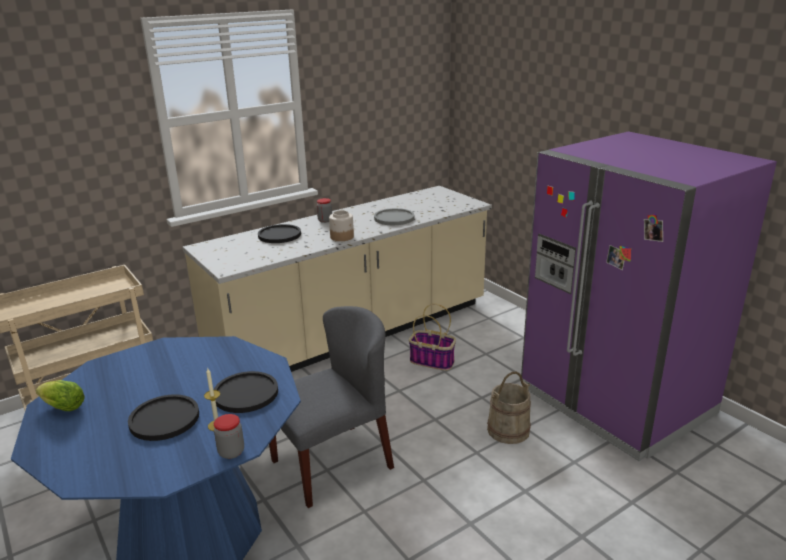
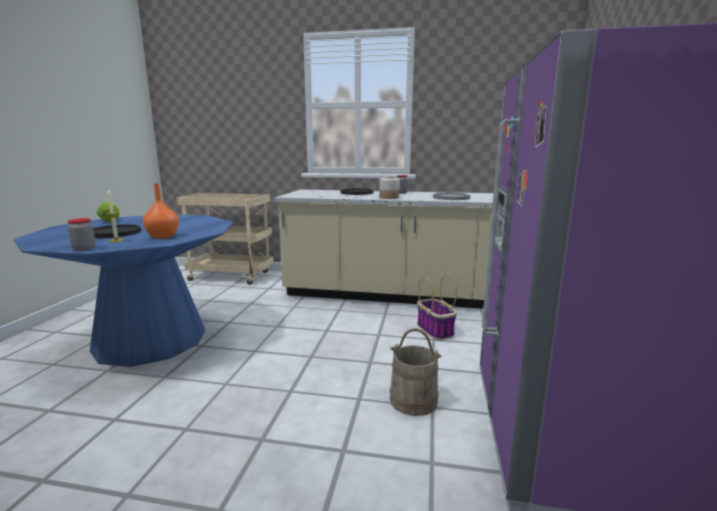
camera: 45 degrees right, 10 degrees down
black plate [214,371,278,413] -> orange vase [143,183,179,238]
grey chair [269,306,394,508] -> none

